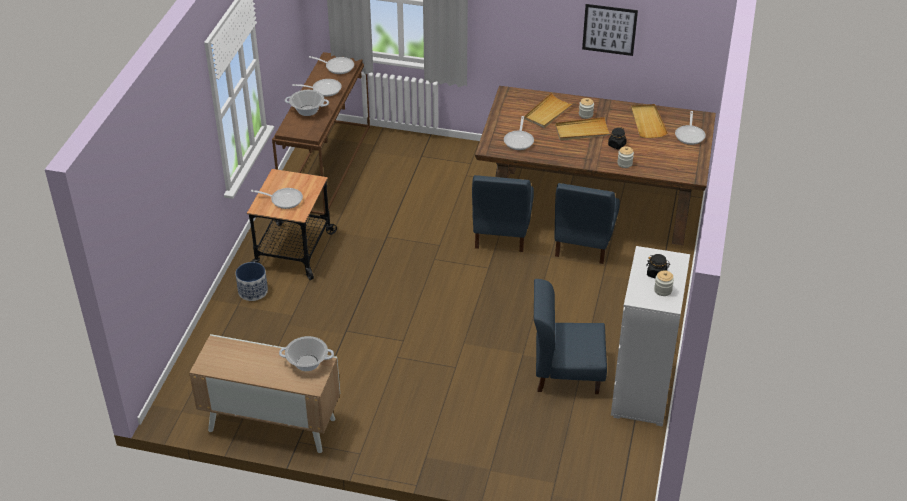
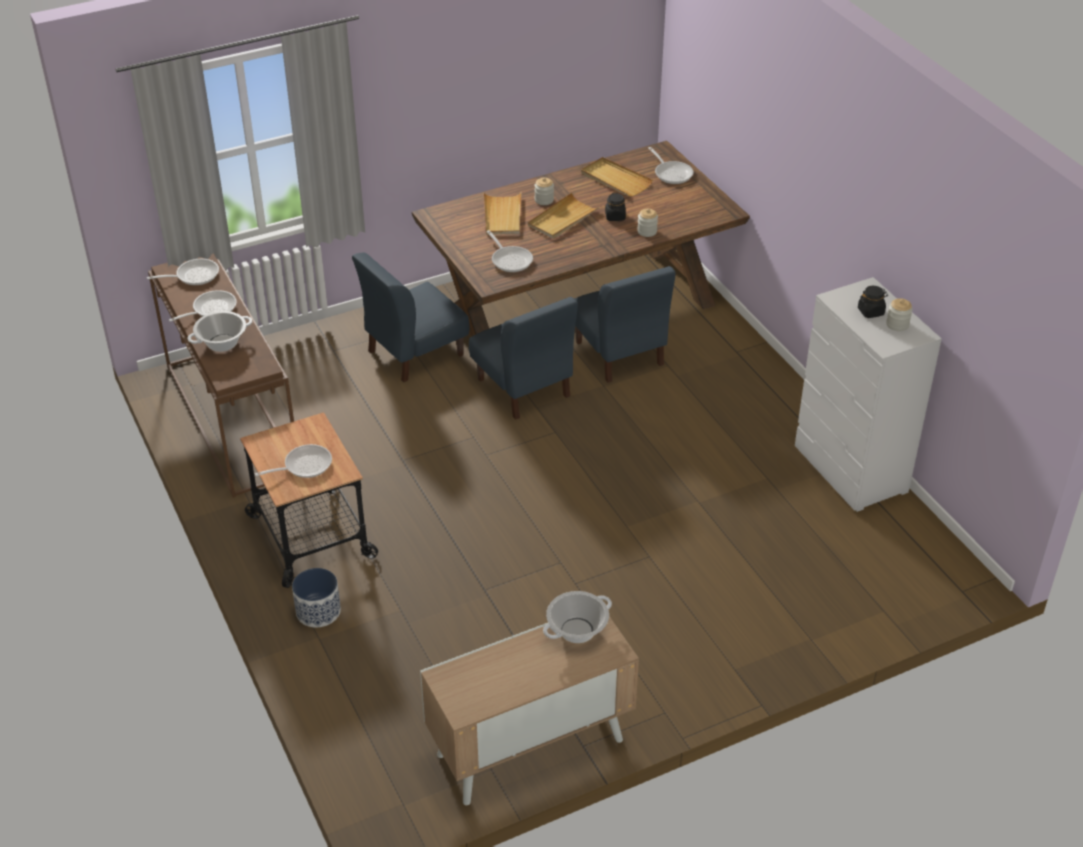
camera: 40 degrees left, 0 degrees up
blue chair [534,279,607,394] -> blue chair moved to [352,252,470,382]
picture [582,4,638,56] -> none

